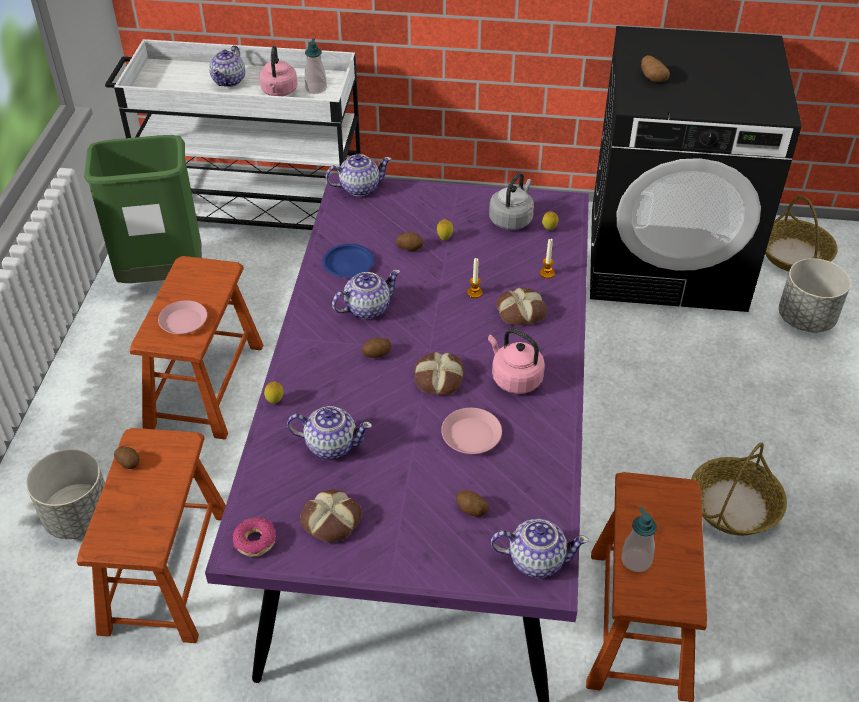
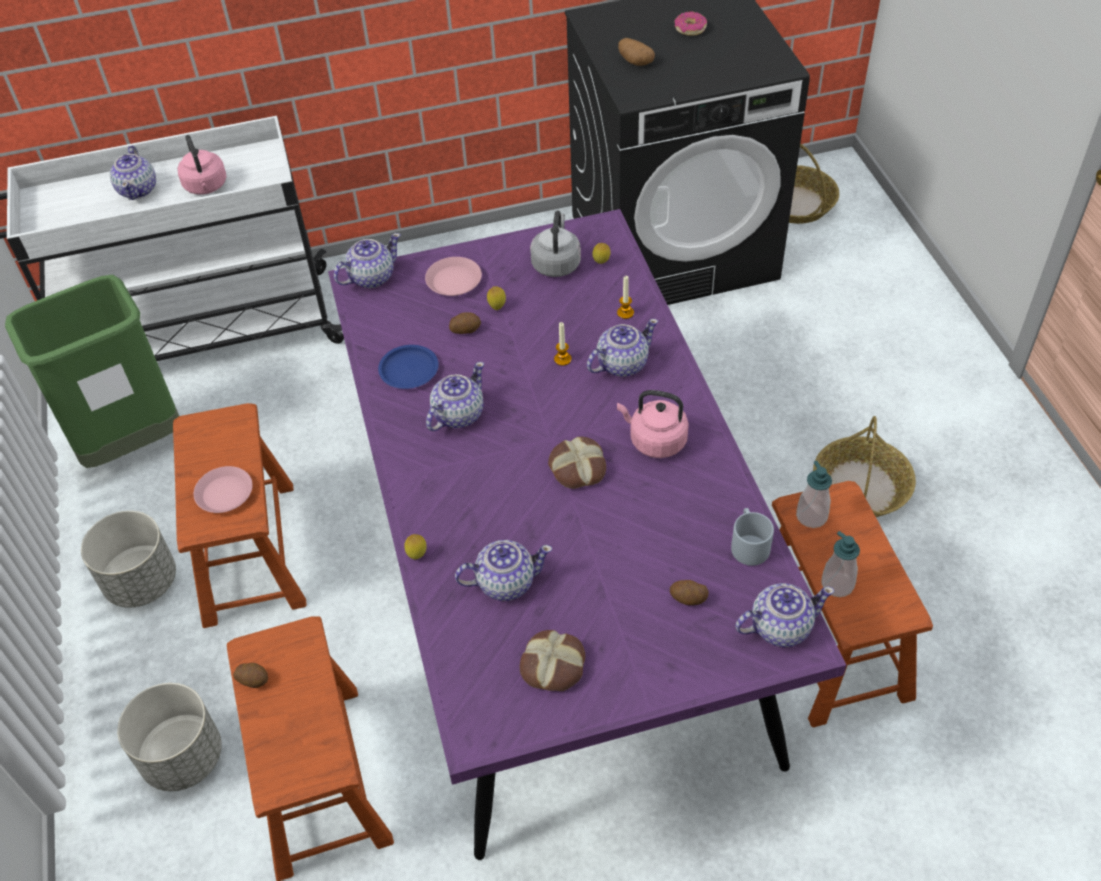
camera: 20 degrees left, 5 degrees up
donut [233,517,276,557] -> donut moved to [674,12,707,36]
soap dispenser [305,38,327,94] -> soap dispenser moved to [796,461,832,528]
potato [362,338,391,358] -> none
pink plate [441,408,502,454] -> pink plate moved to [425,257,482,296]
bread [496,288,547,325] -> teapot [587,319,658,377]
grey planter [779,258,851,332] -> grey planter moved to [81,511,176,608]
none -> grey mug [731,508,774,566]

